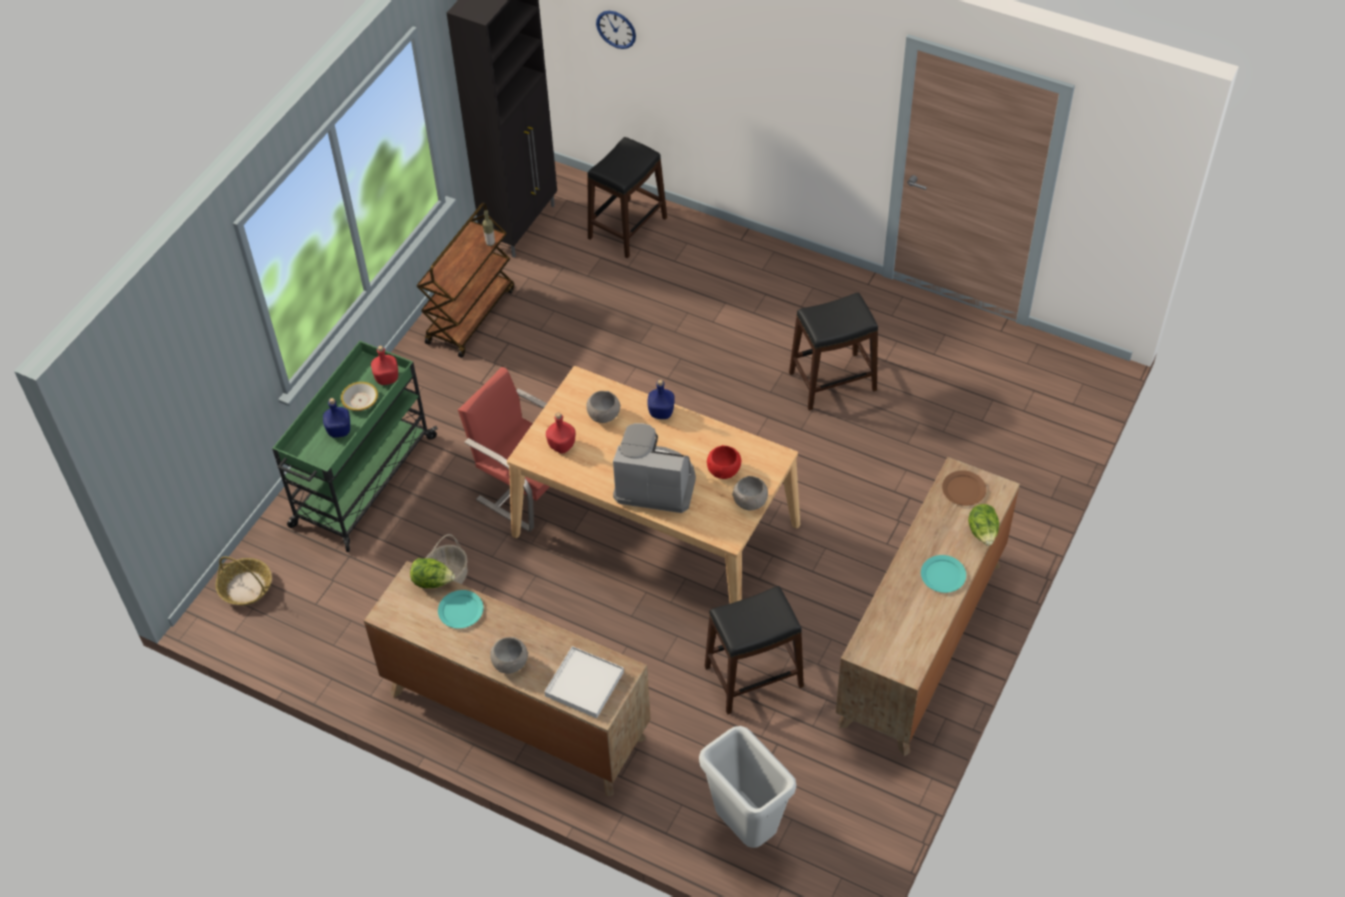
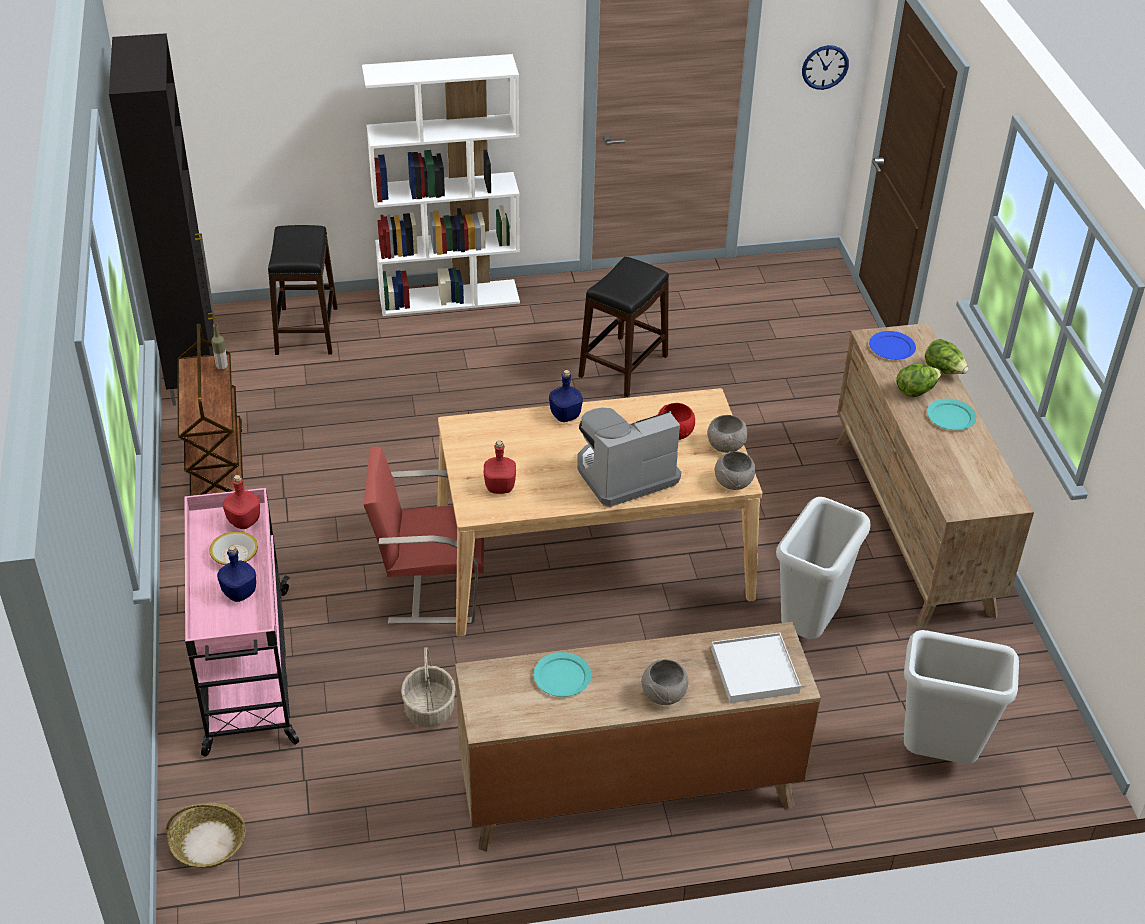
camera: 40 degrees left, 10 degrees down
green cart [272,341,438,552] -> pink cart [184,488,299,757]
lettuce [410,558,455,588] -> lettuce moved to [896,364,941,397]
grey bowl [586,391,621,423] -> grey bowl moved to [714,451,755,490]
wall clock [596,11,636,49] -> wall clock moved to [802,45,849,90]
black stool [705,586,804,715] -> grey trash can [776,497,871,639]
brown plate [942,470,986,506] -> blue plate [869,331,916,360]
none -> white bookcase [362,54,520,316]

